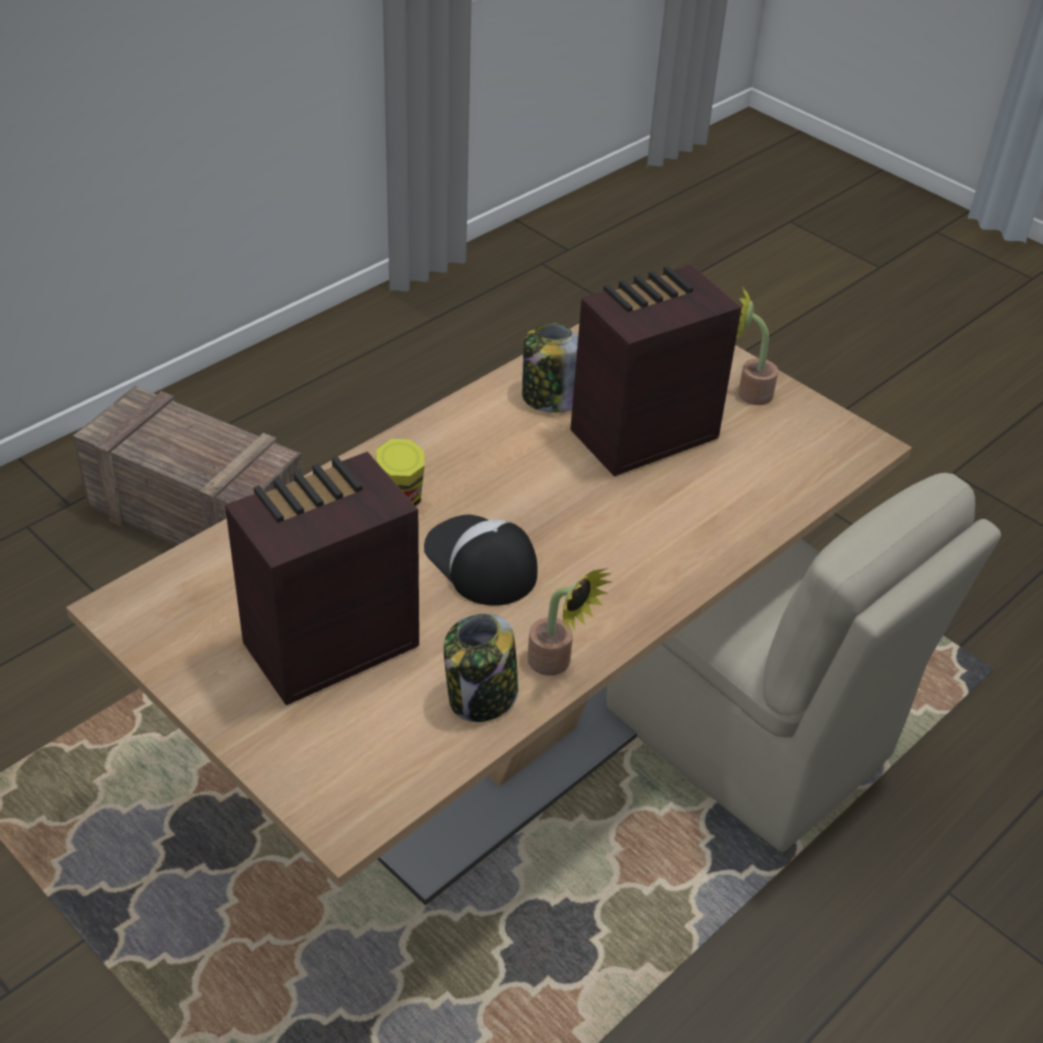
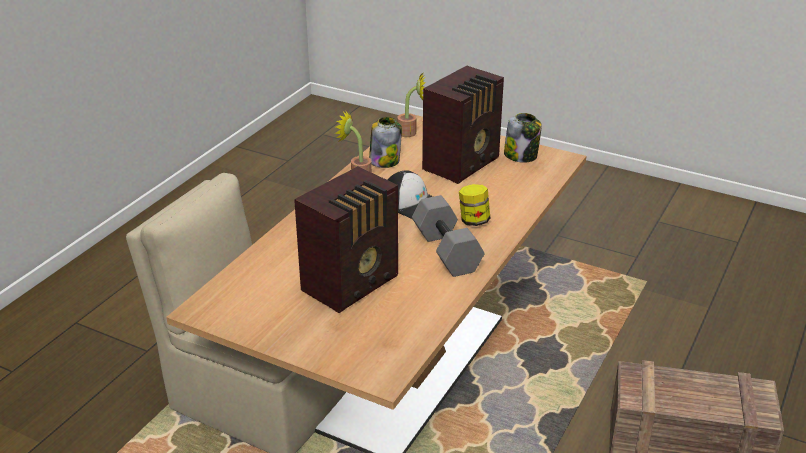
camera: 165 degrees right, 10 degrees down
jar [522,323,578,413] -> jar moved to [504,113,542,163]
potted plant [736,285,778,405] -> potted plant moved to [397,73,426,137]
none -> grey dumbbell [412,195,485,277]

